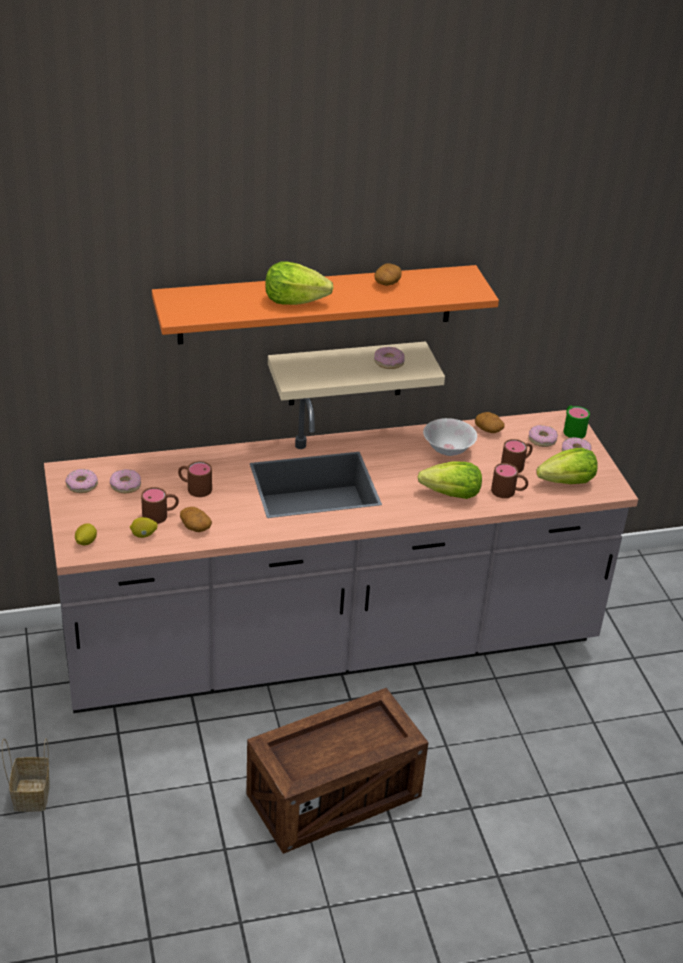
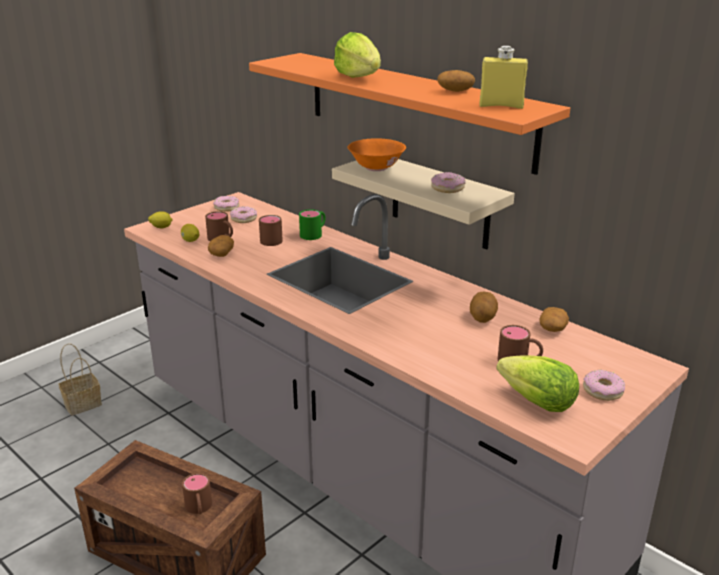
camera: 60 degrees right, 10 degrees down
lettuce [418,461,482,499] -> none
white bowl [423,418,477,456] -> potato [470,292,498,323]
brown mug [491,463,528,498] -> brown mug moved to [182,473,212,514]
donut [529,425,558,447] -> none
green mug [564,405,590,438] -> green mug moved to [299,209,326,240]
none -> orange bowl [348,138,406,171]
none -> yellow bottle [480,46,528,109]

